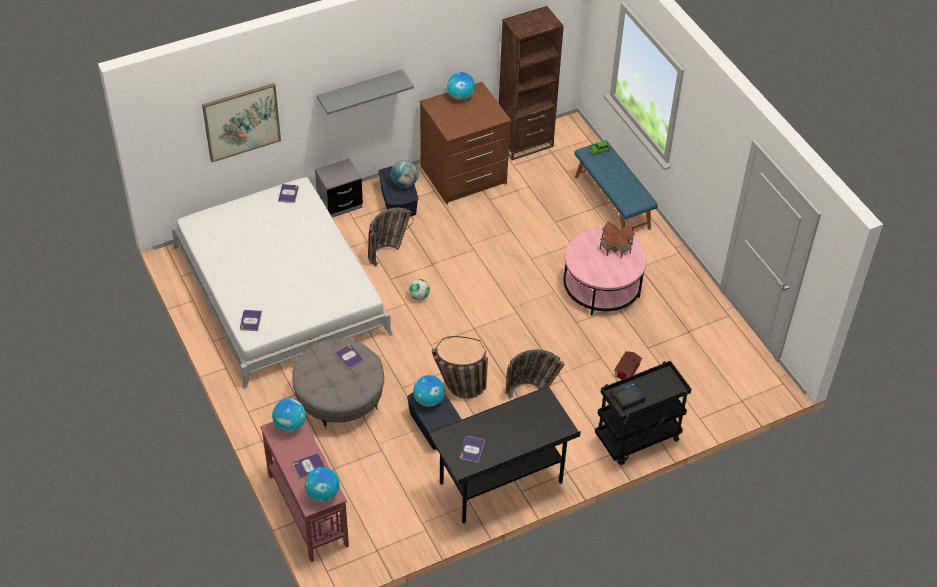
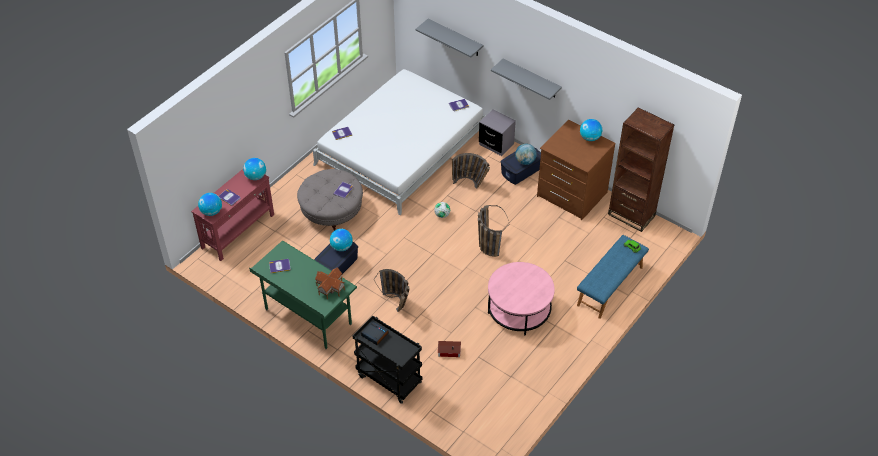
camera: 65 degrees right, 0 degrees up
picture [202,83,281,162] -> grey shelf [416,19,483,57]
black desk [428,386,581,524] -> green desk [249,241,357,350]
basket [432,336,488,399] -> basket moved to [478,205,509,257]
toy house [600,222,635,258] -> toy house moved to [315,267,345,299]

